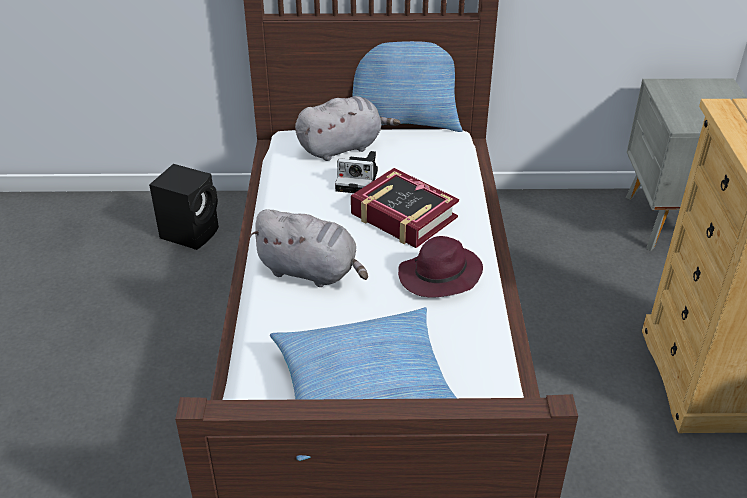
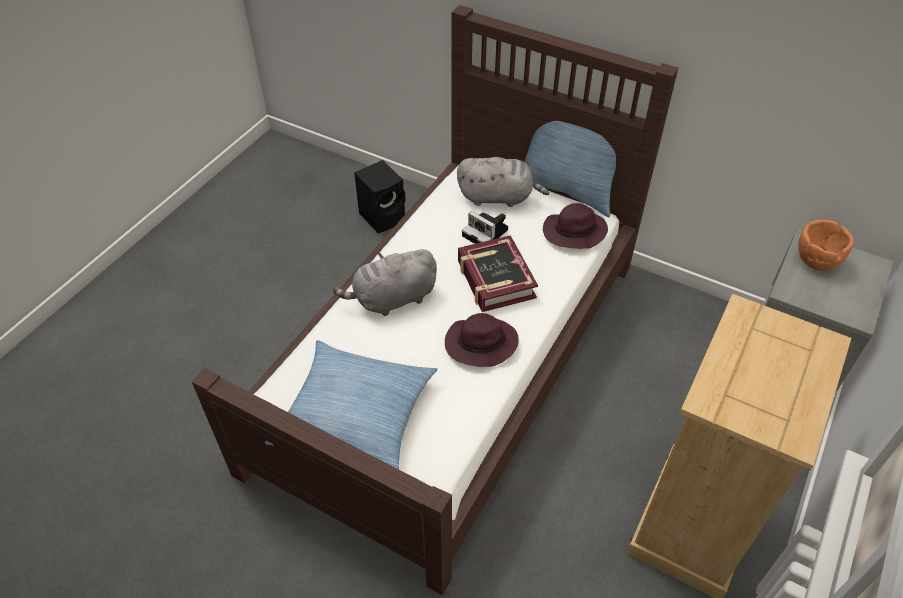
camera: 30 degrees right, 10 degrees up
grey plush toy [249,209,368,287] -> grey plush toy turned 105 degrees clockwise [333,249,437,316]
none -> purple hat [543,203,608,249]
none -> orange bowl [798,220,854,271]

